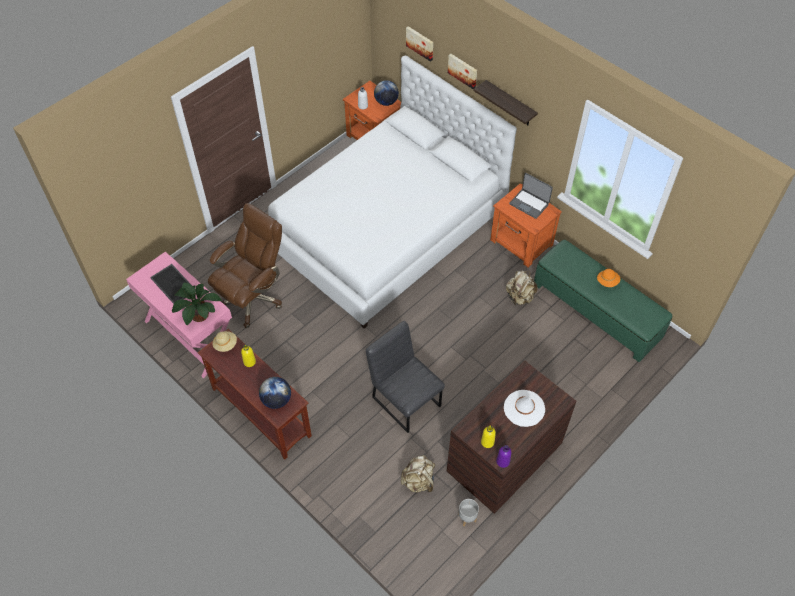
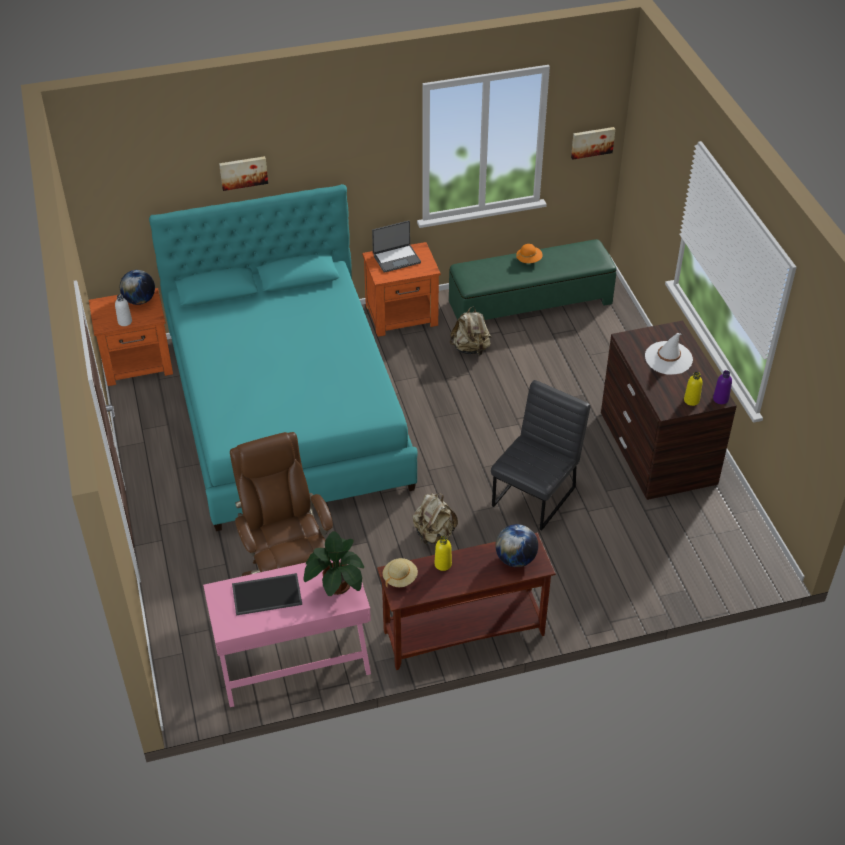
camera: 60 degrees left, 10 degrees down
white bed [268,56,517,329] -> turquoise bed [149,184,418,531]
grey chair [366,321,445,433] -> grey chair turned 135 degrees clockwise [491,380,590,531]
beige backpack [401,455,435,492] -> beige backpack moved to [412,493,458,545]
picture [406,26,433,62] -> picture moved to [571,127,615,160]
grey planter [458,499,479,526] -> none
shelf [474,80,538,125] -> none

